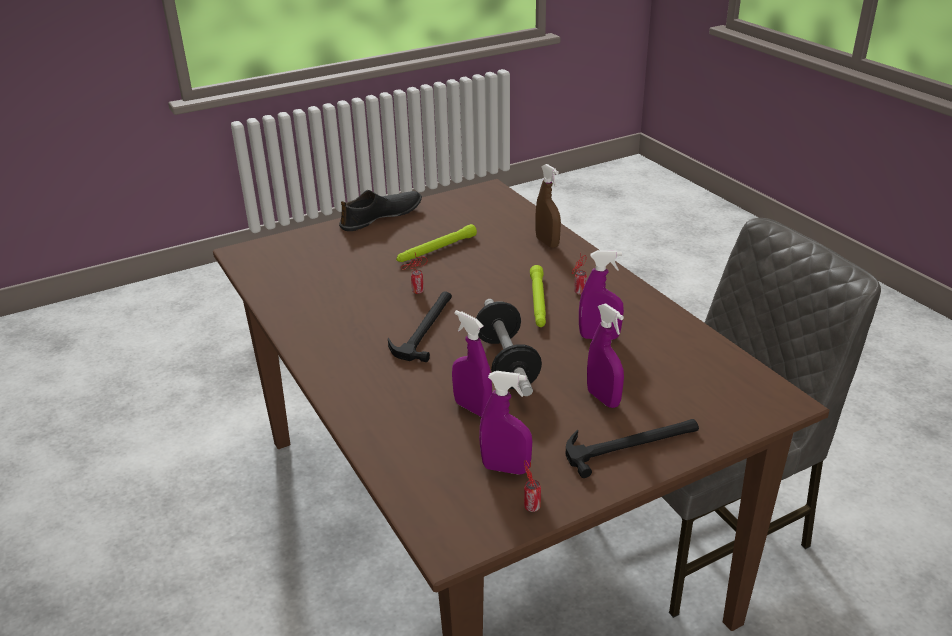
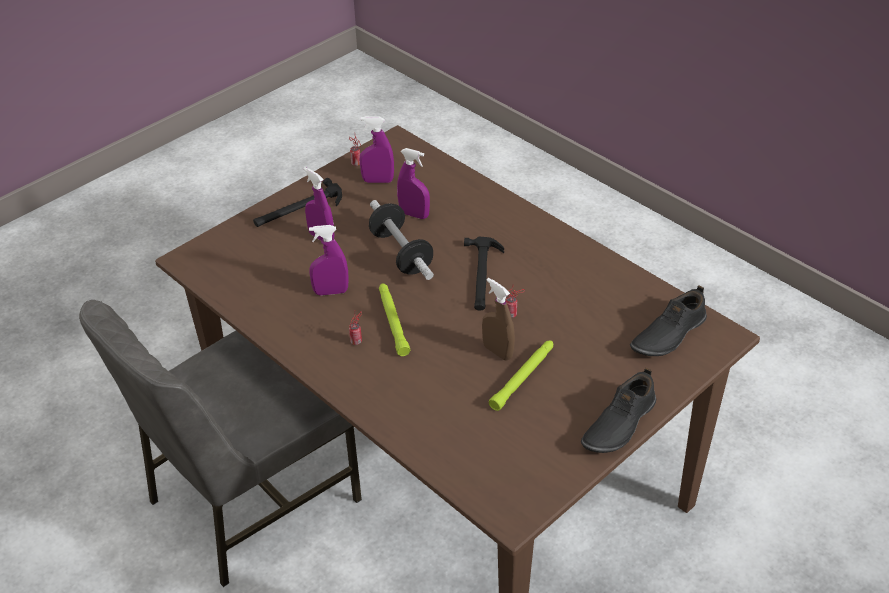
camera: 165 degrees right, 10 degrees up
brown spray bottle [535,164,561,248] -> brown spray bottle moved to [482,278,515,360]
none -> black shoe [630,285,707,356]

